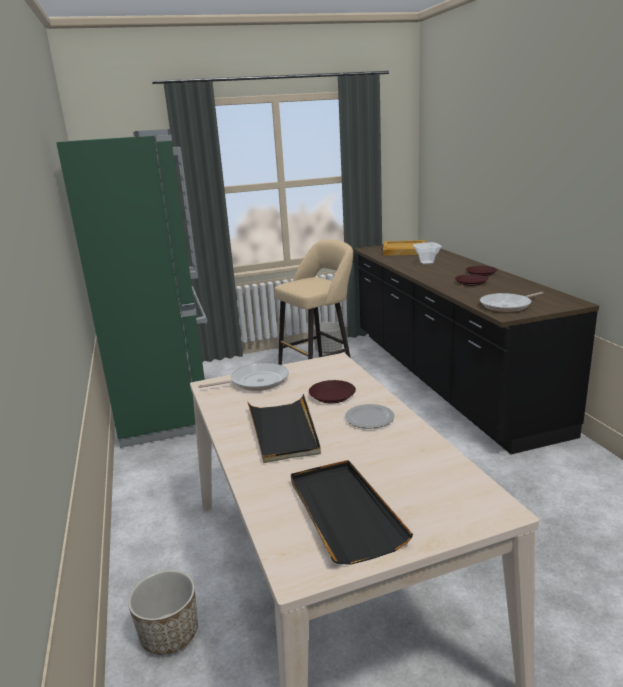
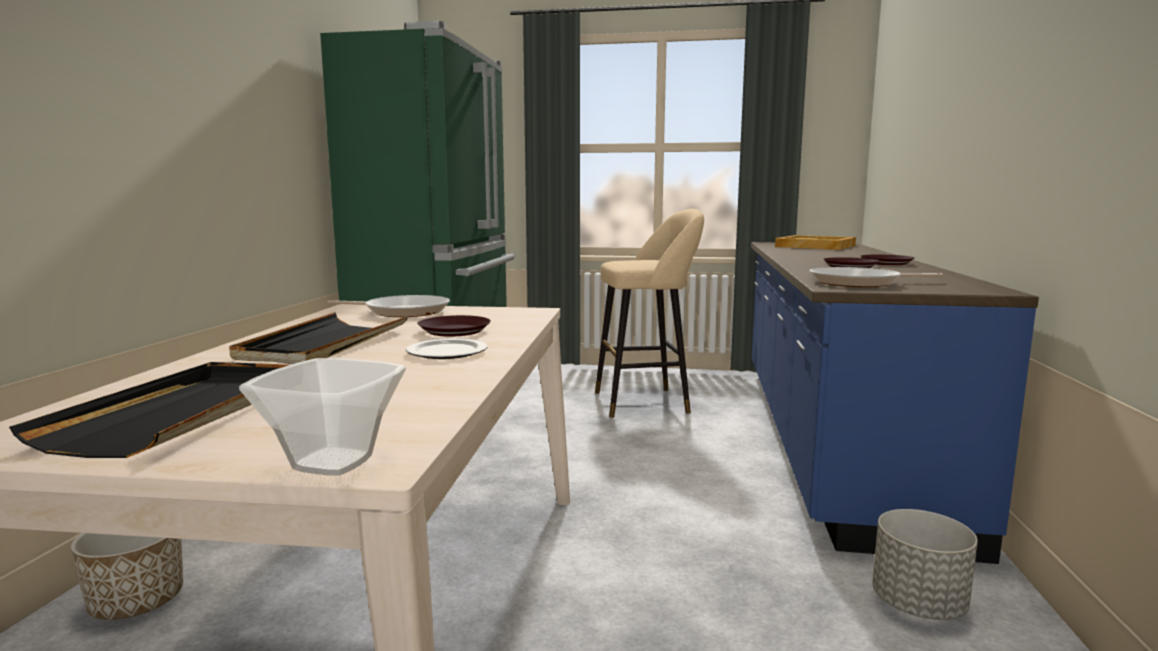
camera: 25 degrees right, 10 degrees down
grey planter [314,322,342,353] -> grey planter moved to [872,509,978,620]
black counter [354,244,599,454] -> blue counter [751,242,1039,564]
bowl [413,242,442,265] -> bowl moved to [239,358,406,476]

